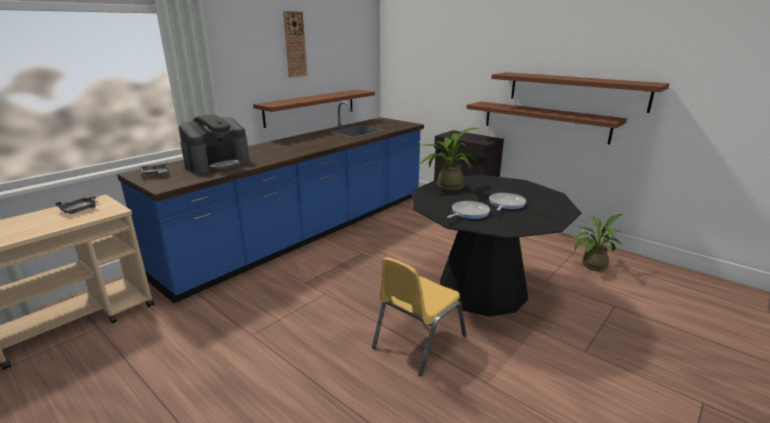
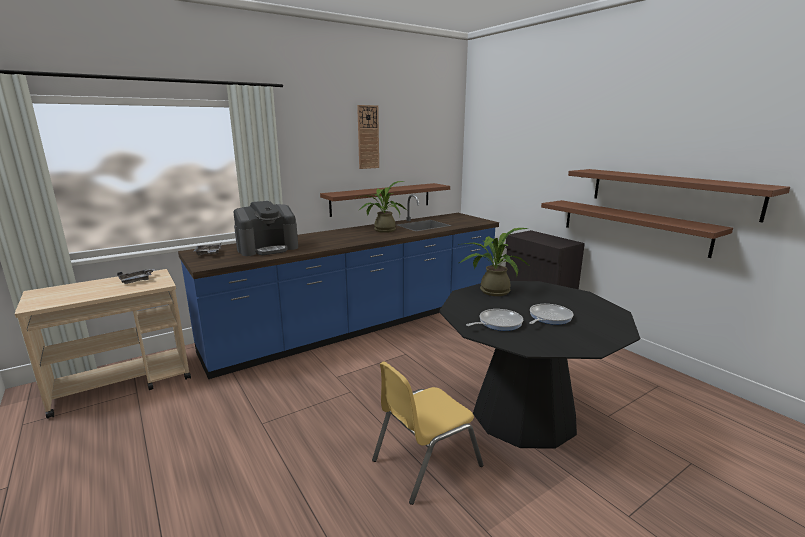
camera: 15 degrees right, 5 degrees down
potted plant [575,214,623,271] -> potted plant moved to [355,181,407,233]

